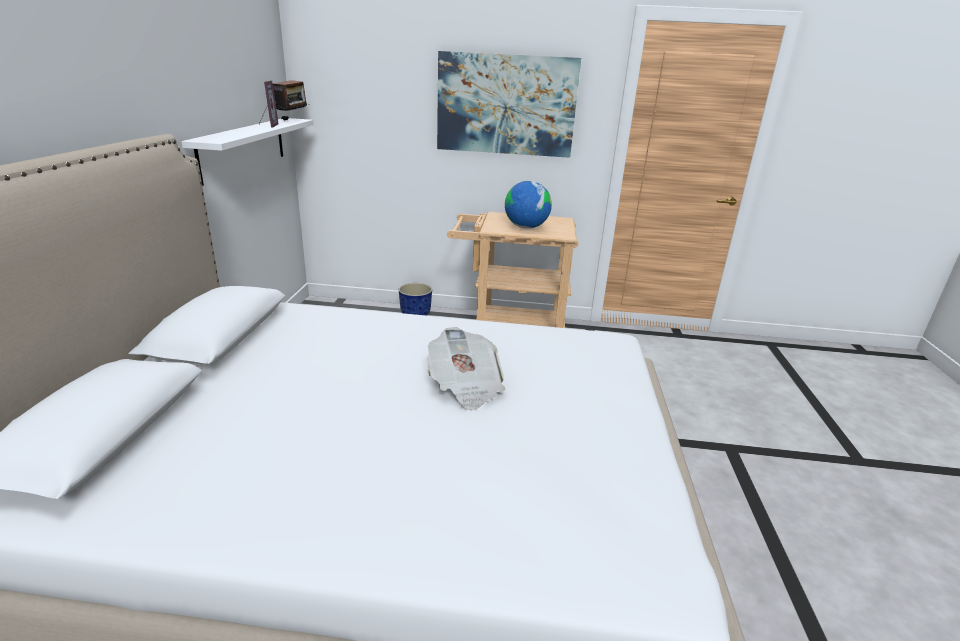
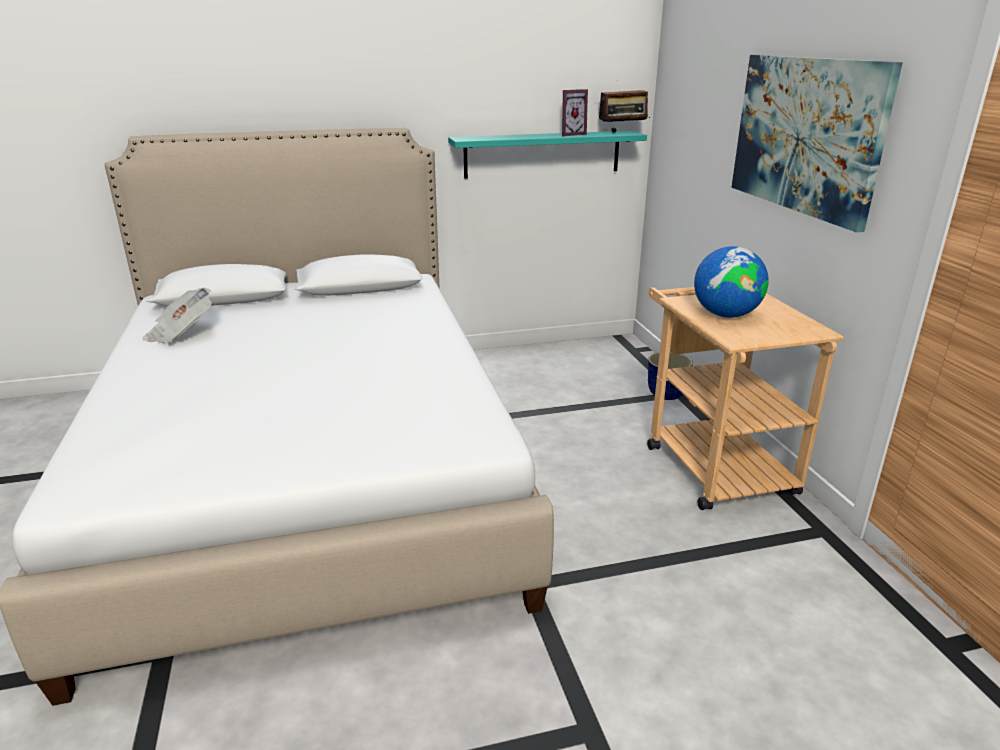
camera: 70 degrees right, 0 degrees up
white shelf [181,118,314,186] -> turquoise shelf [448,131,647,179]
newspaper [427,327,506,411] -> newspaper moved to [143,288,212,343]

